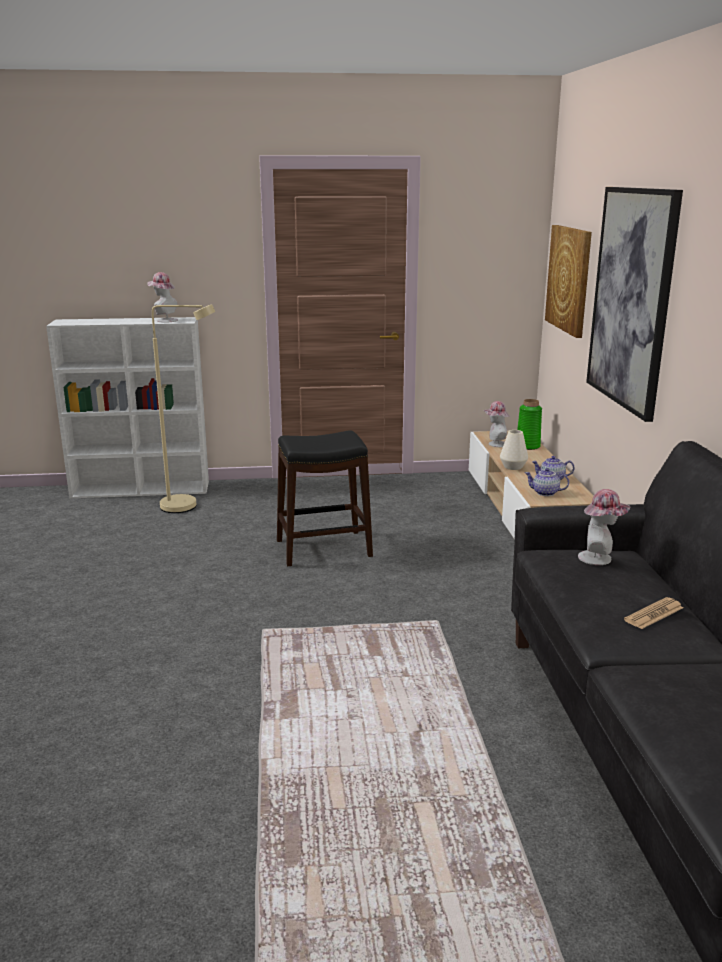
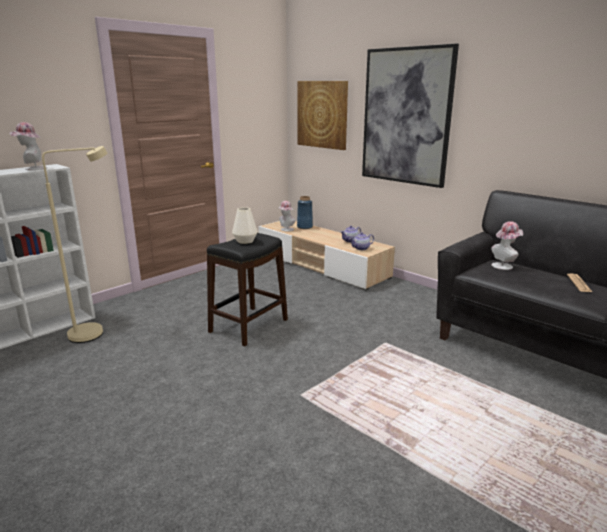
camera: 40 degrees left, 0 degrees up
white vase [500,430,528,470] -> white vase moved to [232,207,258,244]
green vase [517,399,542,450] -> blue vase [297,196,313,229]

